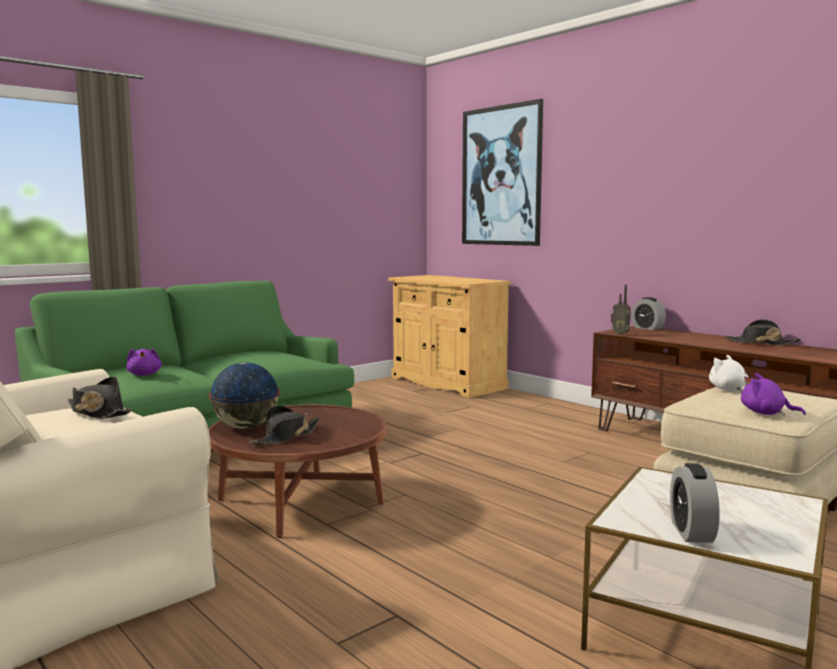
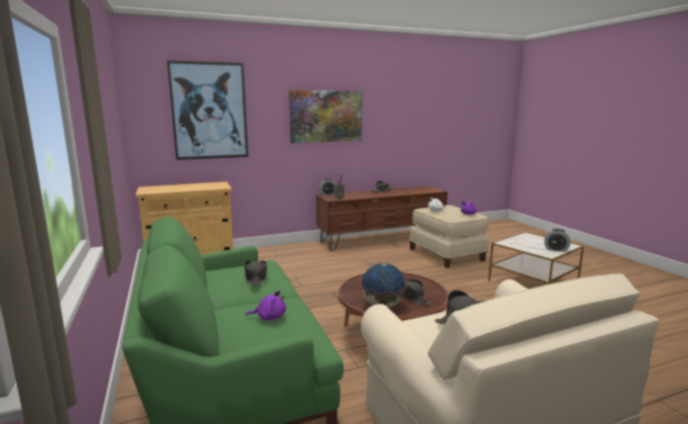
camera: 70 degrees left, 5 degrees up
none -> black hat [244,260,268,286]
none -> picture [289,90,362,143]

